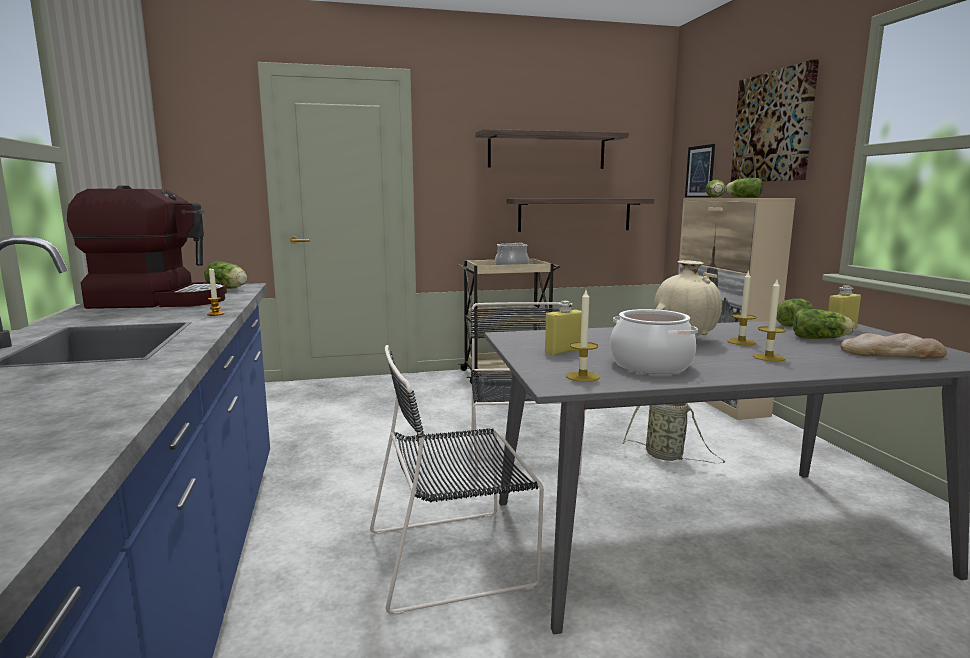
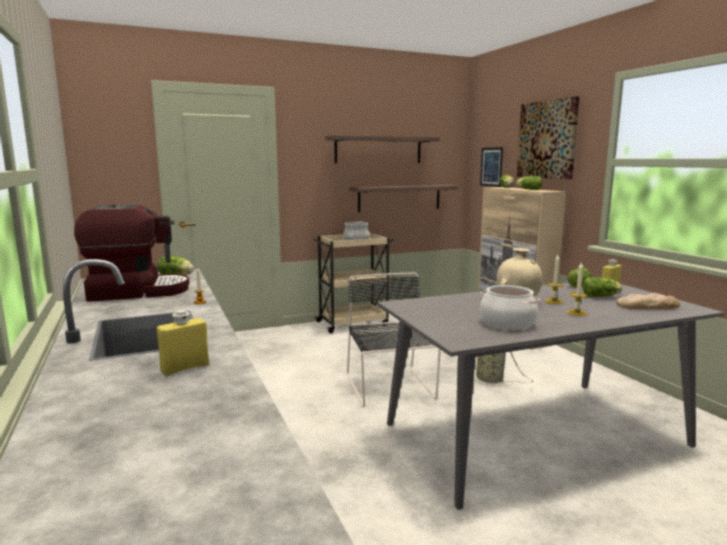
camera: 10 degrees left, 0 degrees up
black chair [370,345,544,615] -> none
yellow bottle [545,301,582,356] -> yellow bottle moved to [157,310,209,376]
candle [566,290,600,382] -> none

